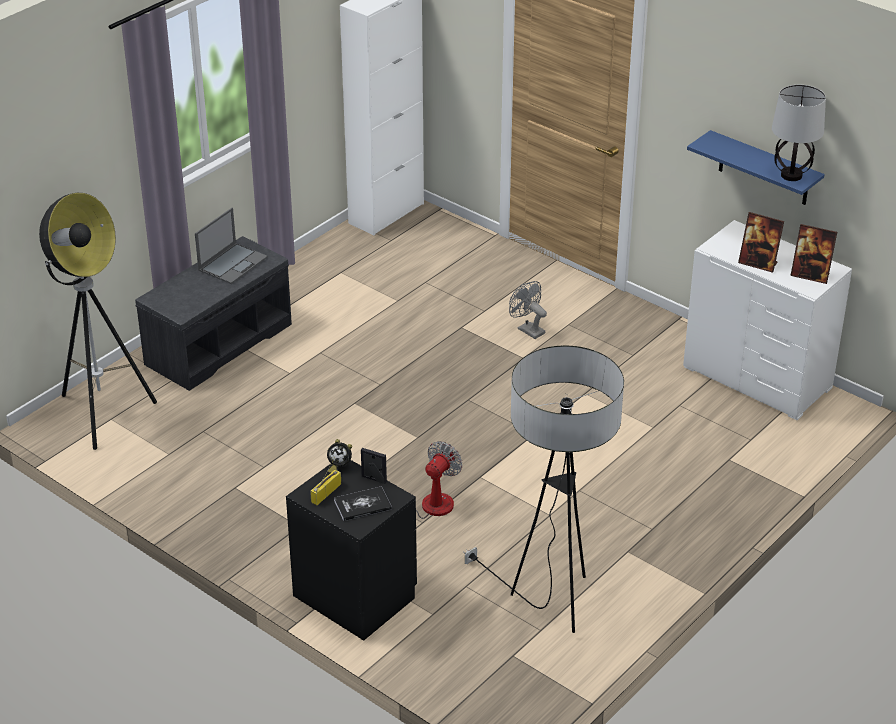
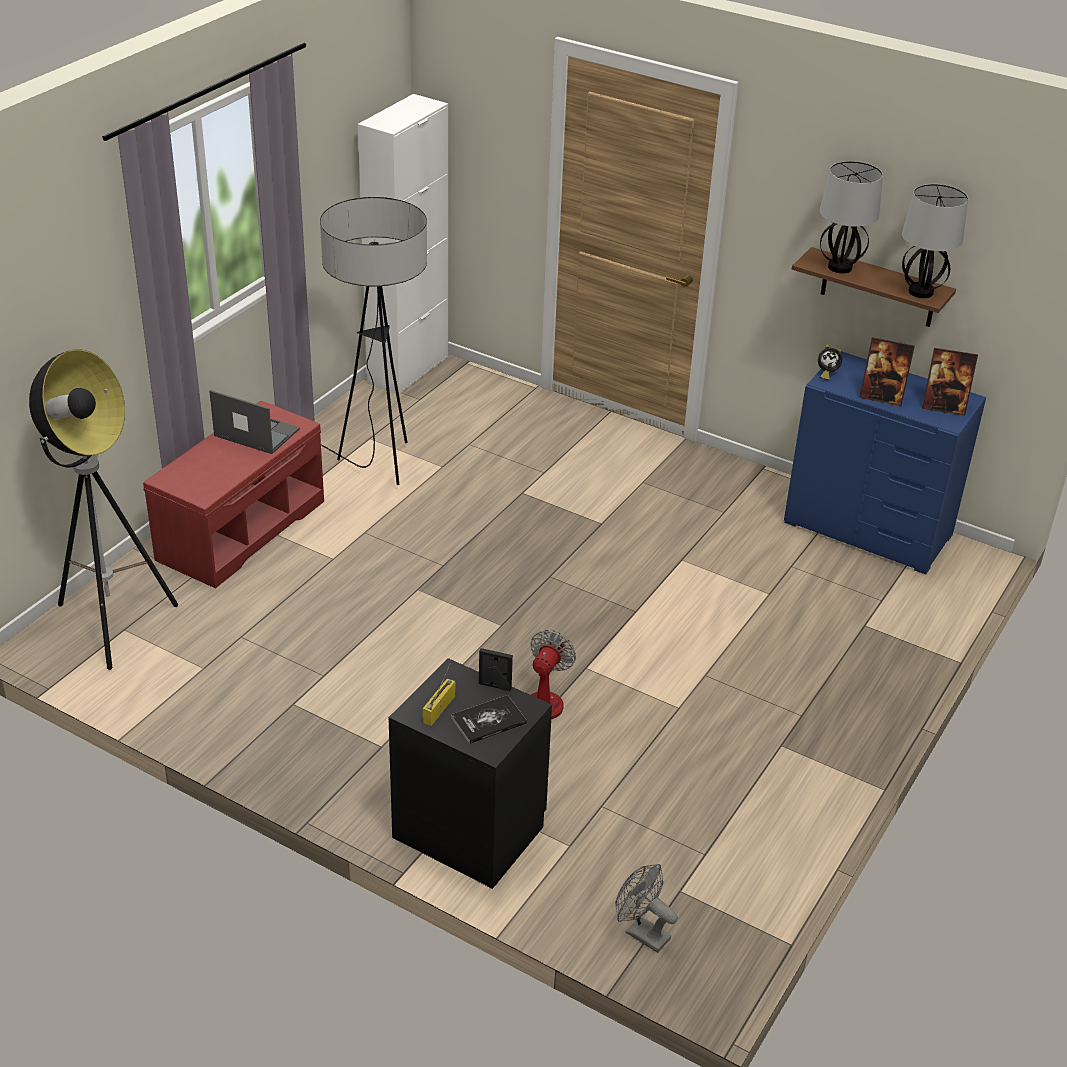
camera: 10 degrees left, 0 degrees up
grey bench [135,236,292,391] -> red bench [143,401,324,588]
laptop [195,208,268,284] -> laptop turned 90 degrees counterclockwise [209,390,300,454]
alarm clock [327,439,352,473] -> alarm clock moved to [818,344,842,380]
floor lamp [463,345,624,633] -> floor lamp moved to [320,197,427,485]
grey fan [509,281,547,339] -> grey fan moved to [615,864,678,953]
white dresser [683,220,852,420] -> blue dresser [784,352,986,574]
blue shelf [687,130,825,205] -> brown shelf [792,247,956,327]
none -> table lamp [820,161,883,273]

